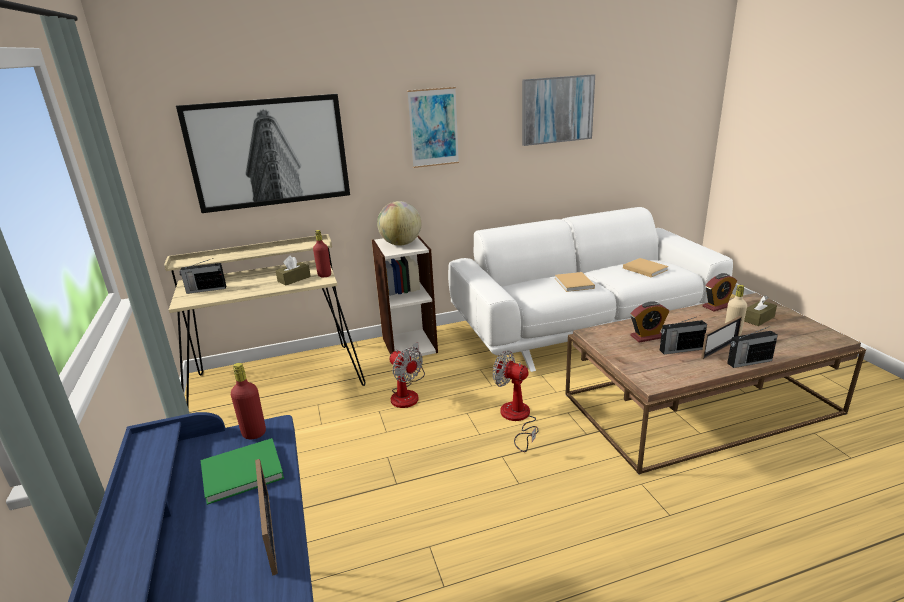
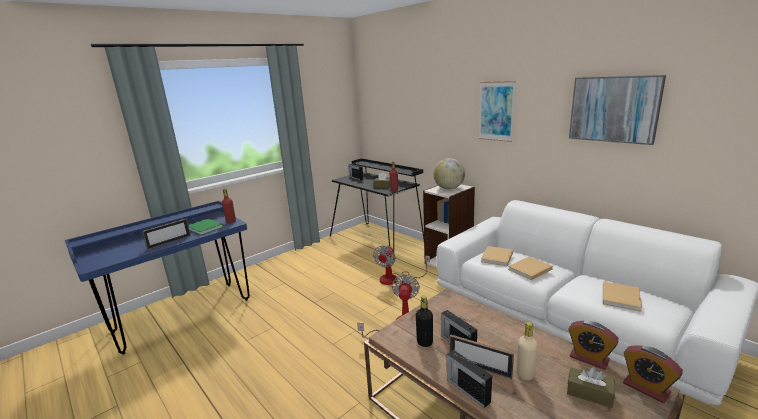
camera: 65 degrees right, 5 degrees down
beige desk [164,234,366,407] -> black desk [330,158,424,263]
picture [176,94,350,213] -> none
alarm clock [630,301,669,342] -> alarm clock moved to [623,345,683,403]
none -> black bottle [416,296,433,347]
none -> beige book [481,246,513,266]

